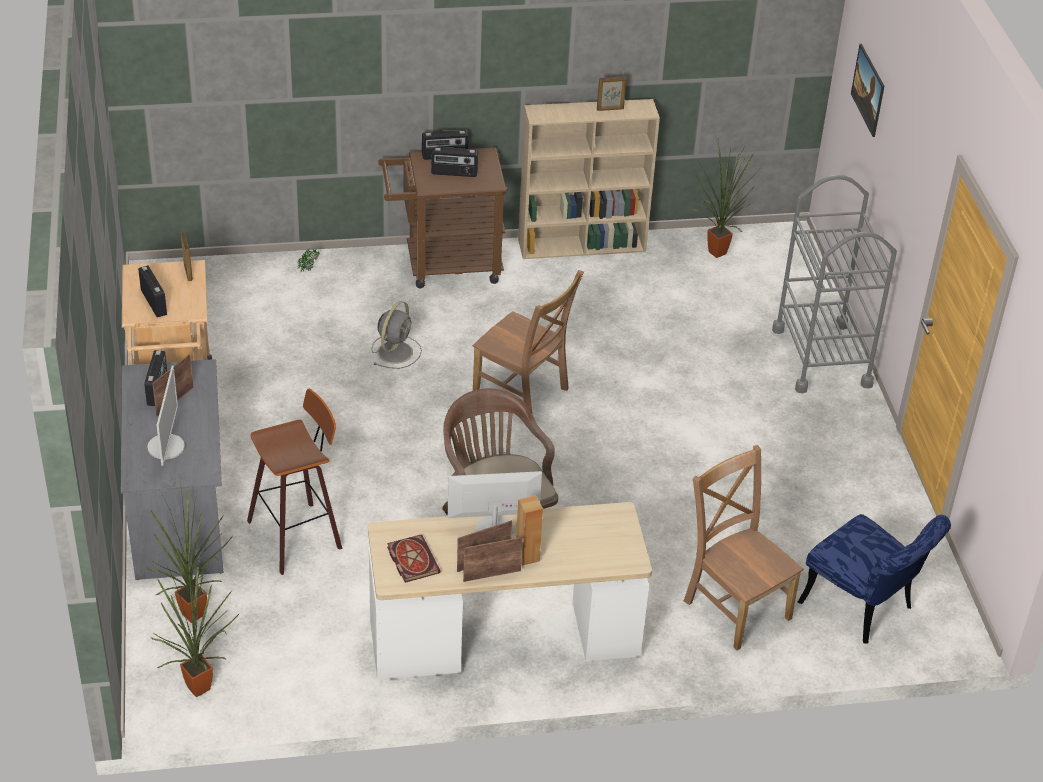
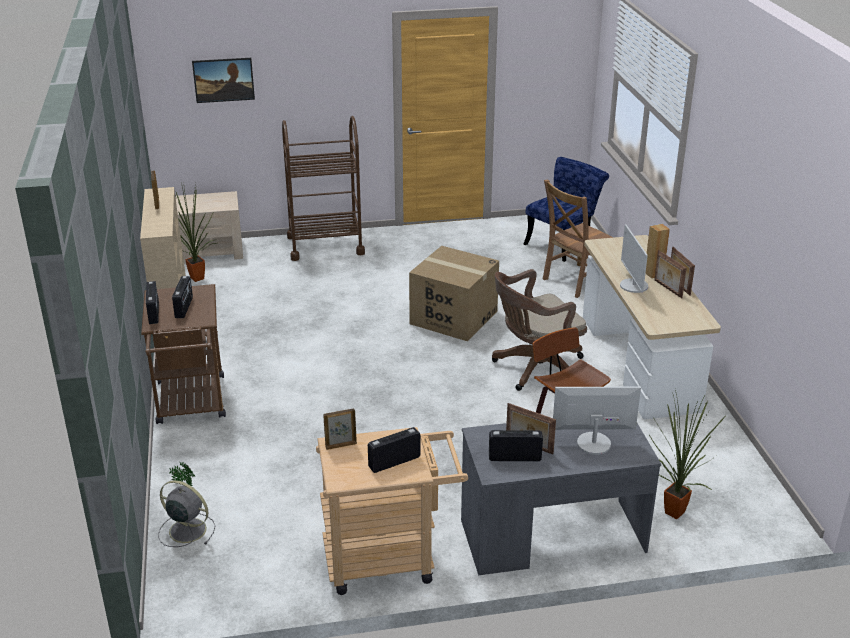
camera: 90 degrees left, 10 degrees down
potted plant [151,545,240,697] -> none
grey fan [372,301,422,369] -> grey fan moved to [158,480,215,547]
book [387,534,441,583] -> none
brown chair [473,270,584,413] -> none
grey cart [772,175,897,393] -> brown cart [282,116,365,261]
none -> beige nightstand [176,191,243,264]
none -> cardboard box [409,246,499,341]

